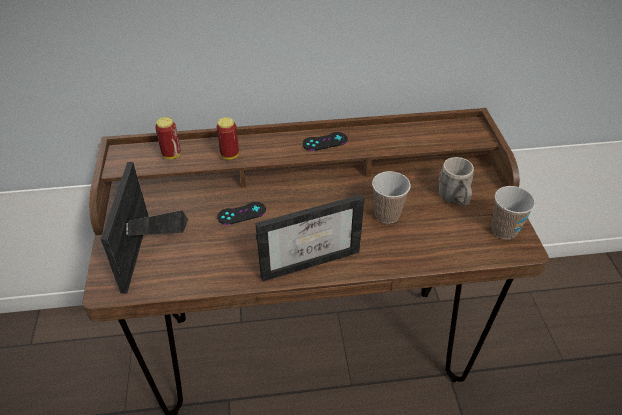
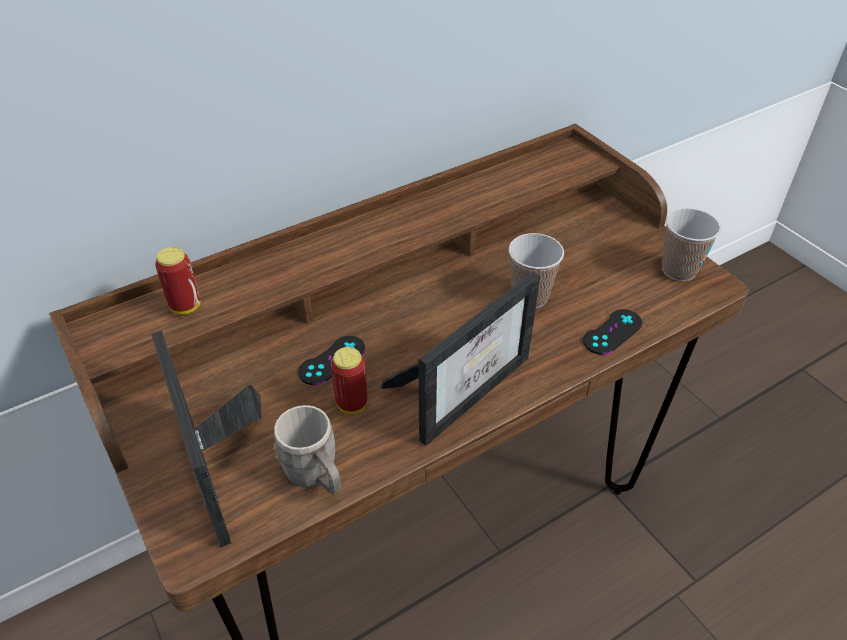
camera: 25 degrees left, 0 degrees up
can [216,117,239,160] -> can moved to [331,347,367,414]
black game controller [303,132,348,151] -> black game controller moved to [583,309,642,355]
grey mug [438,157,474,206] -> grey mug moved to [273,405,341,494]

